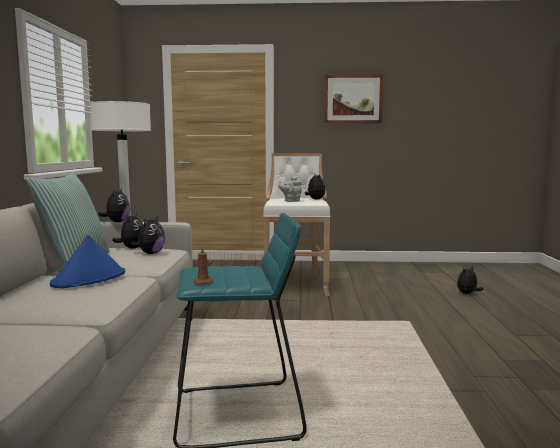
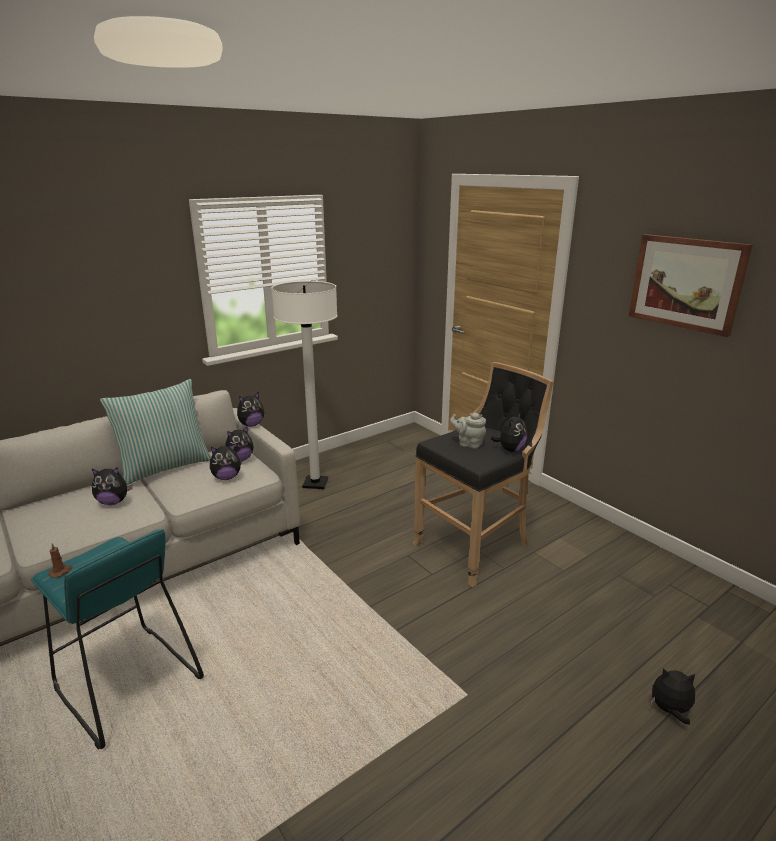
camera: 50 degrees right, 15 degrees up
blue hat [50,235,125,288] -> plush toy [92,468,133,505]
white stool [263,153,330,296] -> black stool [413,362,554,587]

